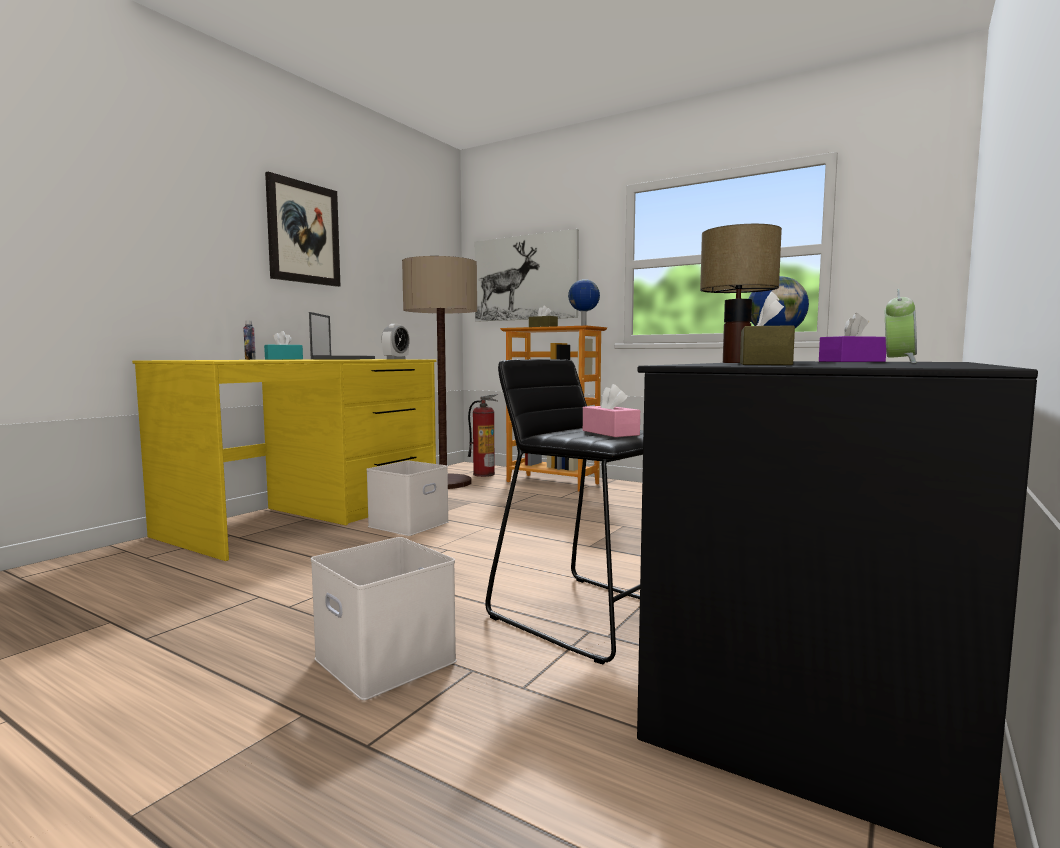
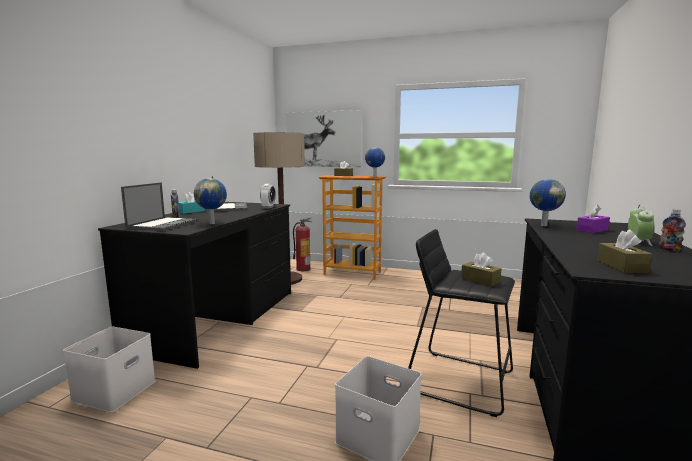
camera: 15 degrees left, 5 degrees up
yellow desk [132,359,436,561] -> black desk [98,202,291,369]
picture [265,172,340,287] -> none
white storage box [366,461,449,536] -> white storage box moved to [63,326,156,413]
pink tissue box [583,384,640,437] -> brown tissue box [461,253,501,286]
table lamp [700,224,782,363] -> none
none -> laptop [121,182,199,231]
none -> globe [194,178,227,224]
none -> bottle [659,209,686,252]

